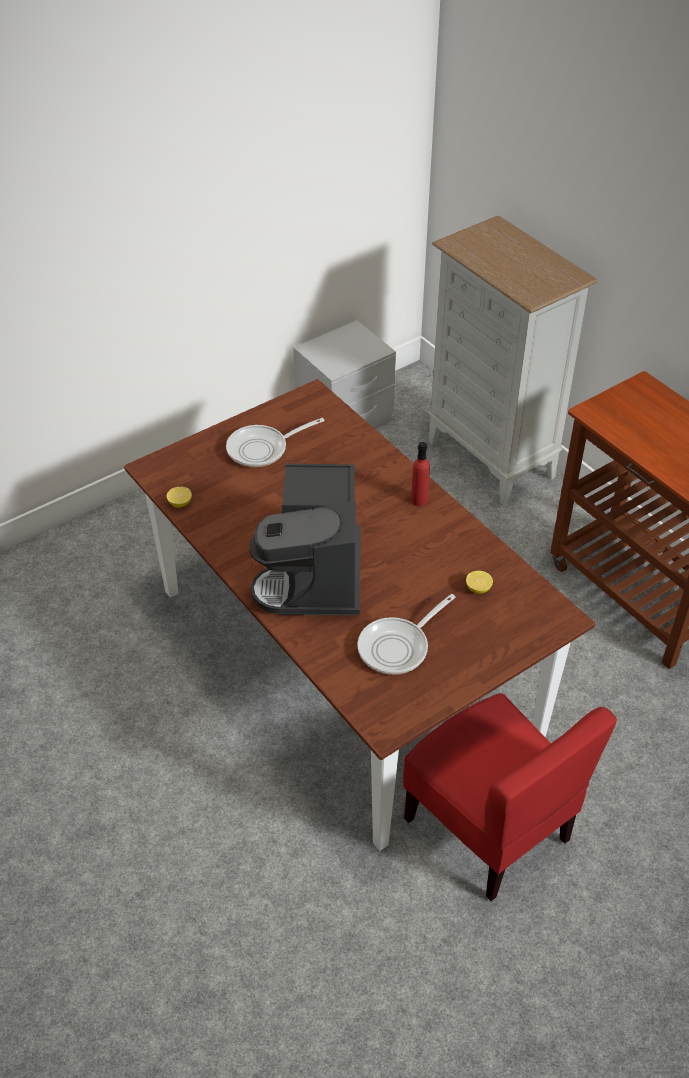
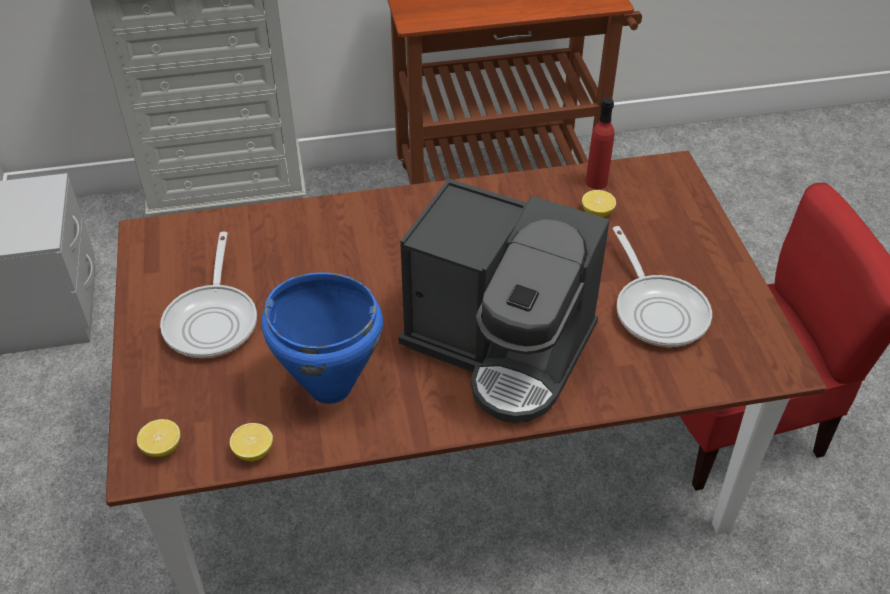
camera: 65 degrees left, 0 degrees up
red bottle [411,442,430,506] -> red bottle moved to [586,98,614,189]
none -> lemon [137,419,180,457]
none -> blue cooking pot [262,272,383,404]

